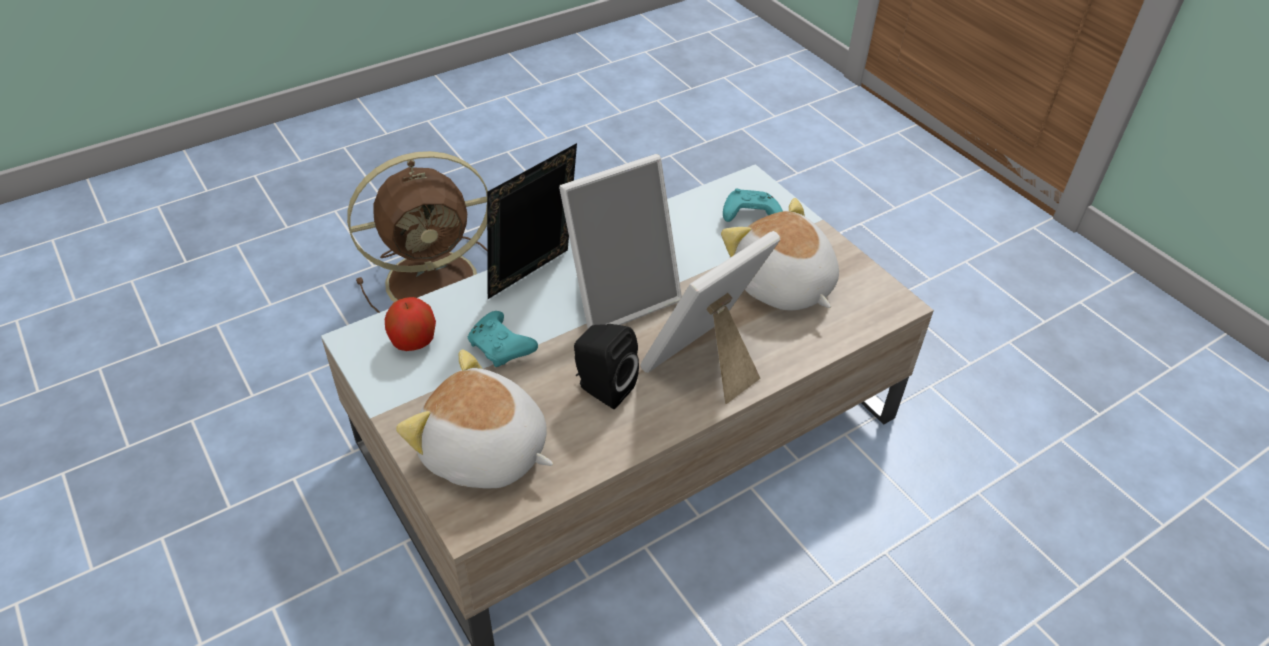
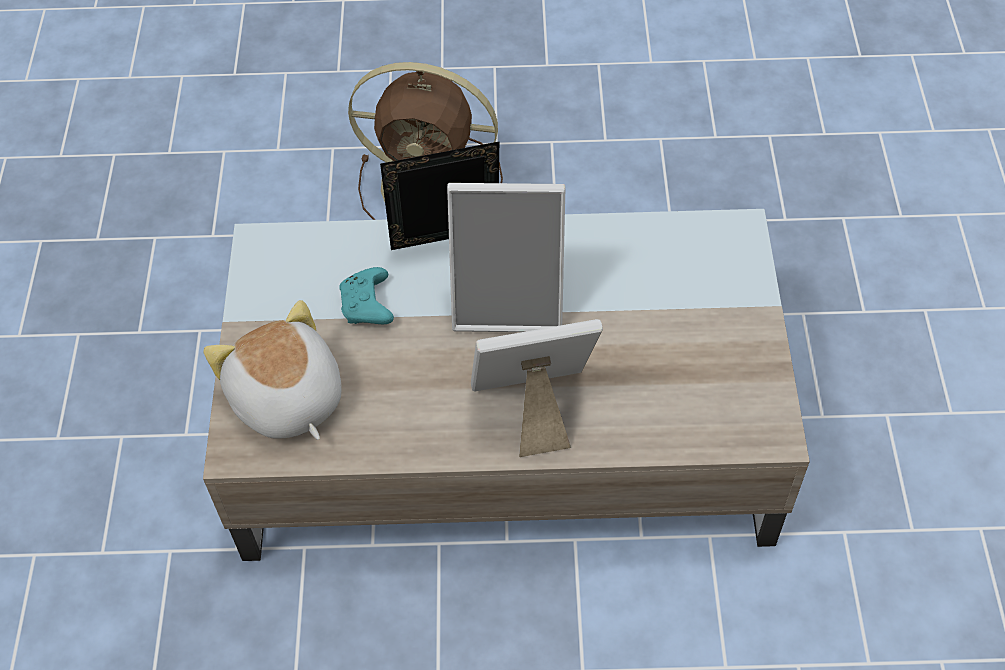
camera: 35 degrees right, 10 degrees up
apple [385,297,436,351] -> none
black speaker [574,324,639,409] -> none
plush toy [721,198,839,310] -> none
turquoise game controller [723,189,783,222] -> none

